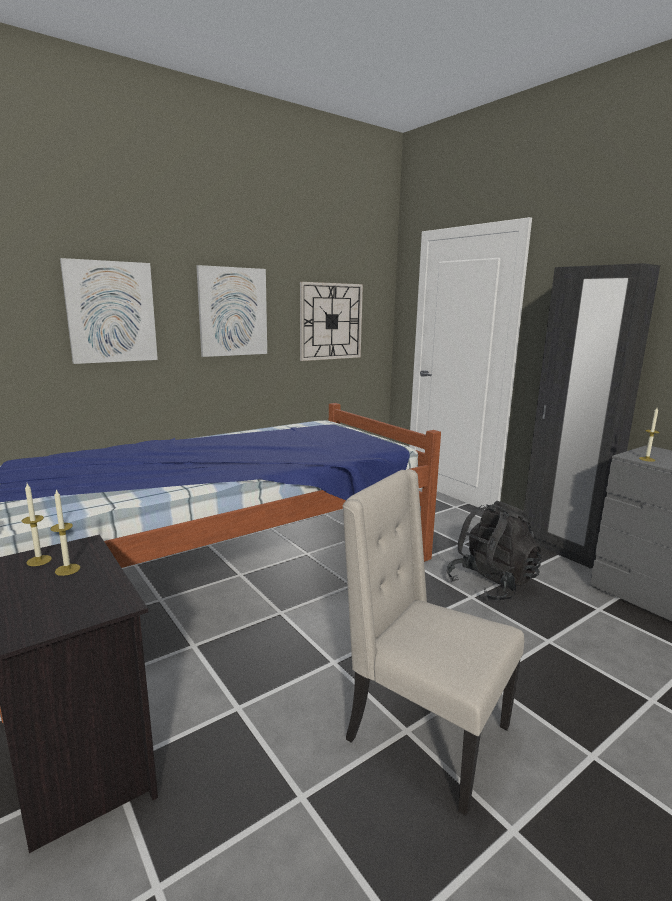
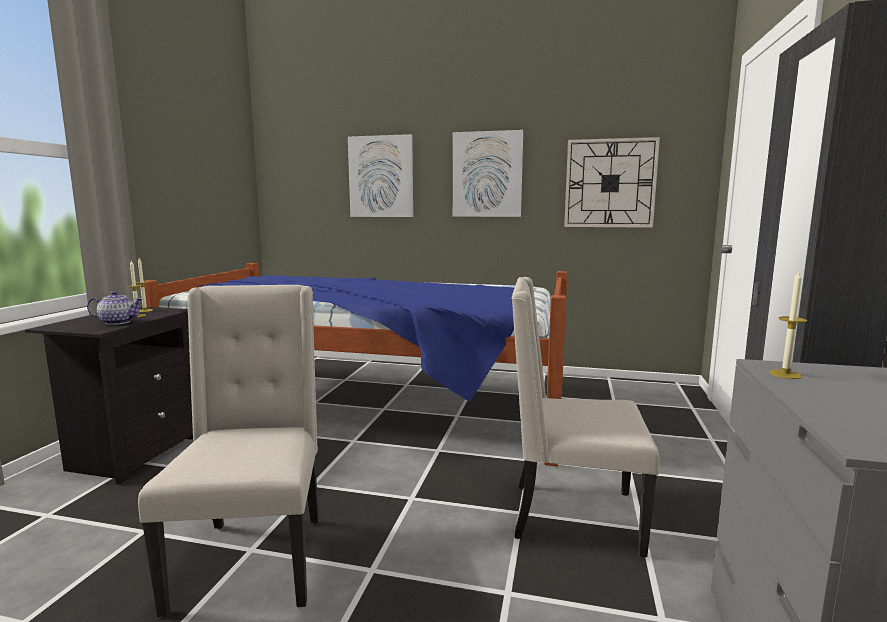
camera: 50 degrees right, 5 degrees down
black backpack [447,501,542,601] -> beige chair [512,277,659,557]
none -> teapot [87,291,144,325]

